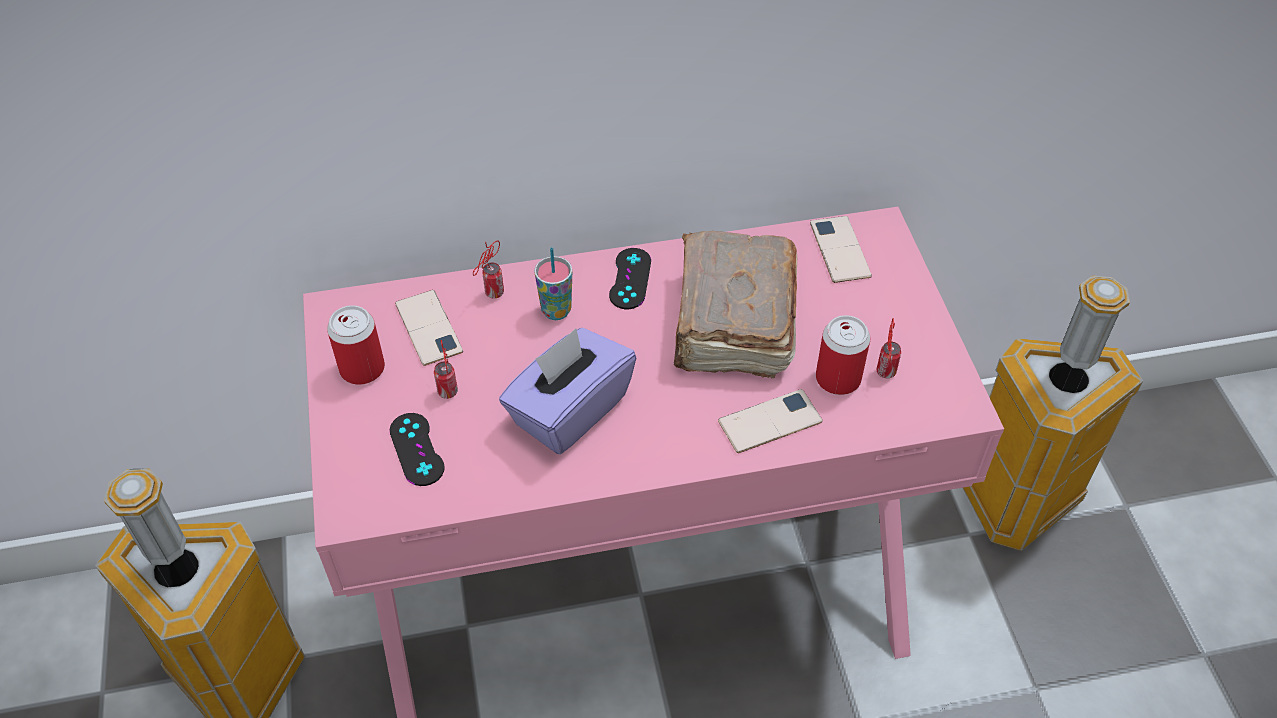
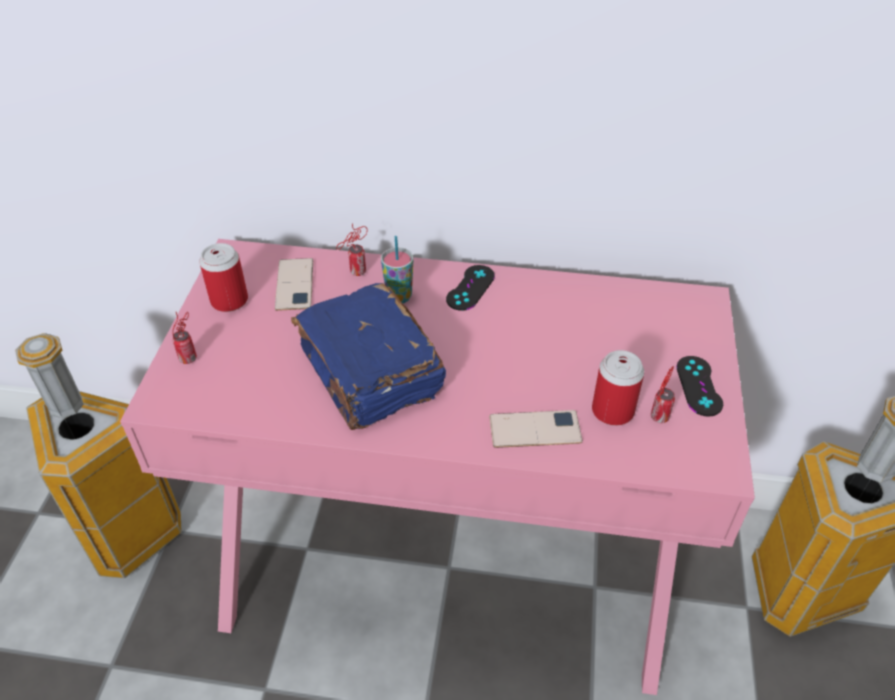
camera: 20 degrees right, 5 degrees down
black game controller [389,413,445,486] -> black game controller moved to [676,356,723,417]
can [434,340,458,399] -> can moved to [172,311,197,364]
purple tissue box [499,328,637,454] -> blue book [291,283,446,430]
brown book [674,231,797,378] -> none
phone [810,216,872,283] -> none

